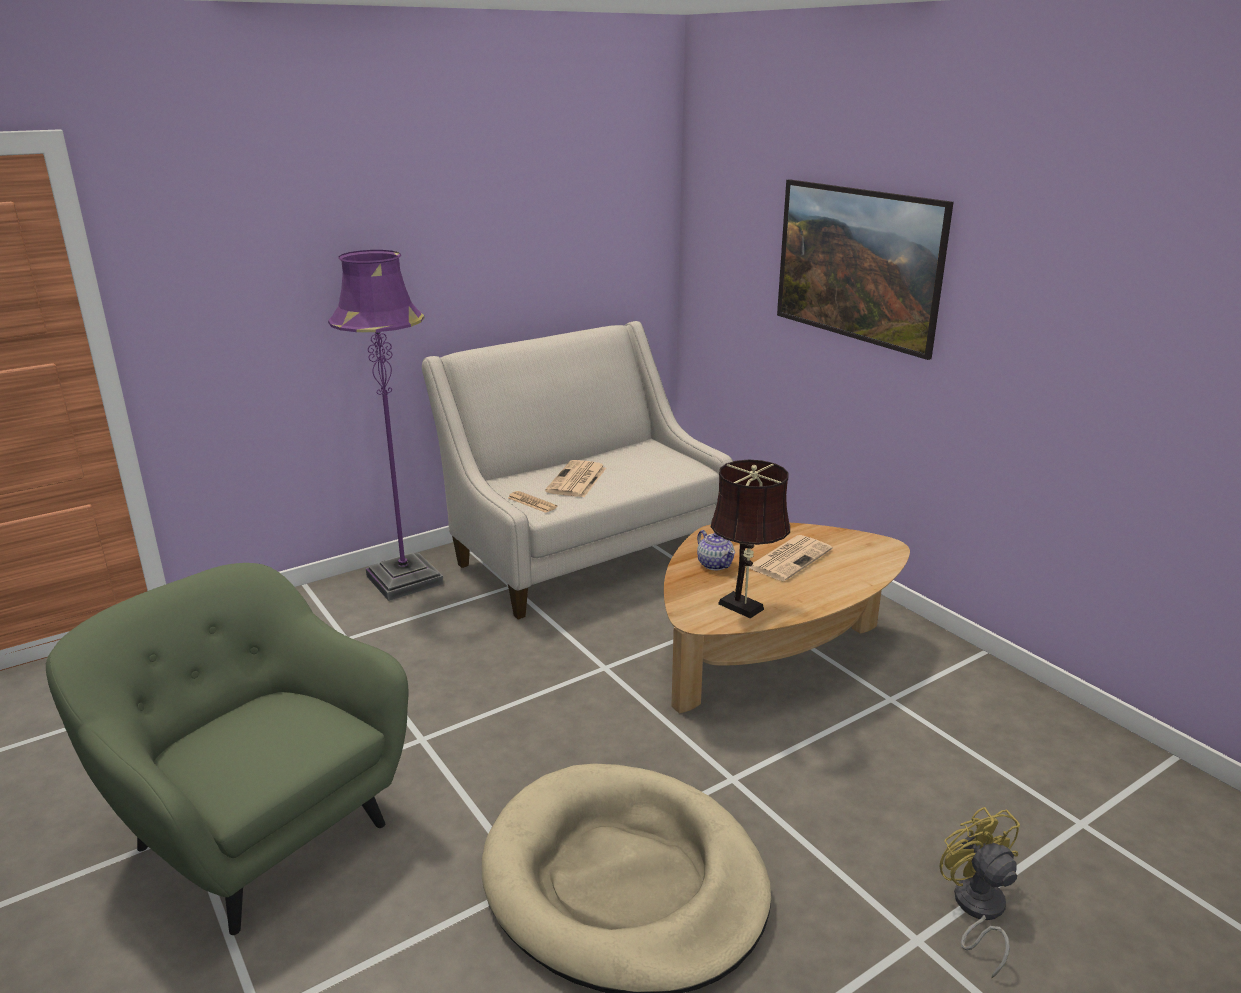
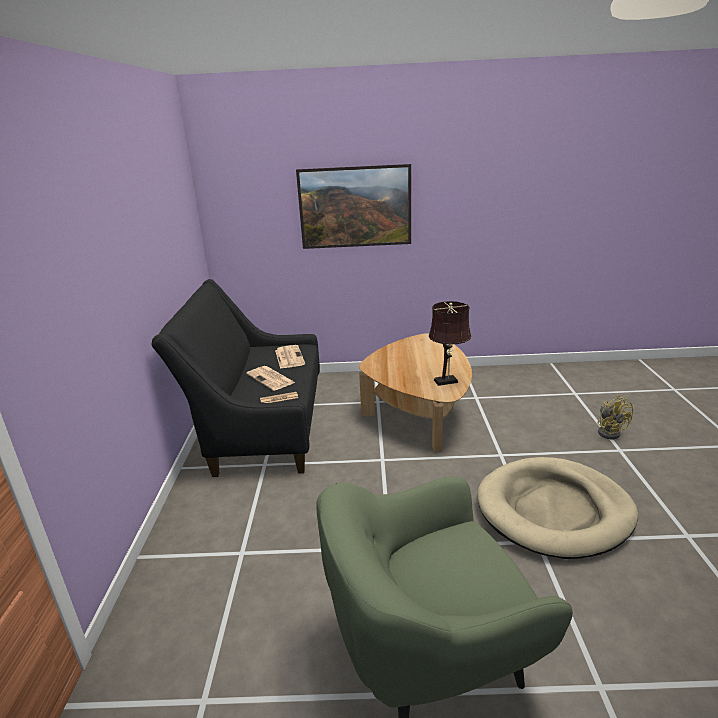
camera: 55 degrees left, 0 degrees up
purple floor lamp [328,250,444,601] -> none
beige sofa [422,321,733,620] -> black sofa [151,279,320,477]
teapot [697,530,735,570] -> none
newspaper [749,535,833,581] -> newspaper moved to [275,345,305,369]
yellow fan [939,807,1020,978] -> yellow fan turned 120 degrees counterclockwise [598,395,634,439]

